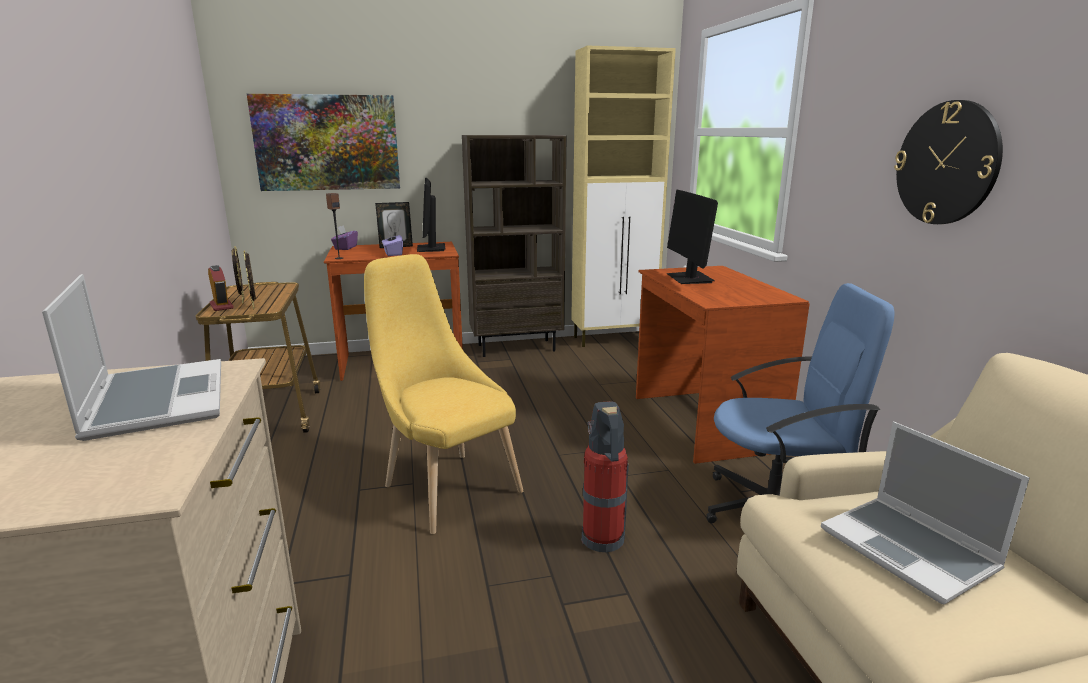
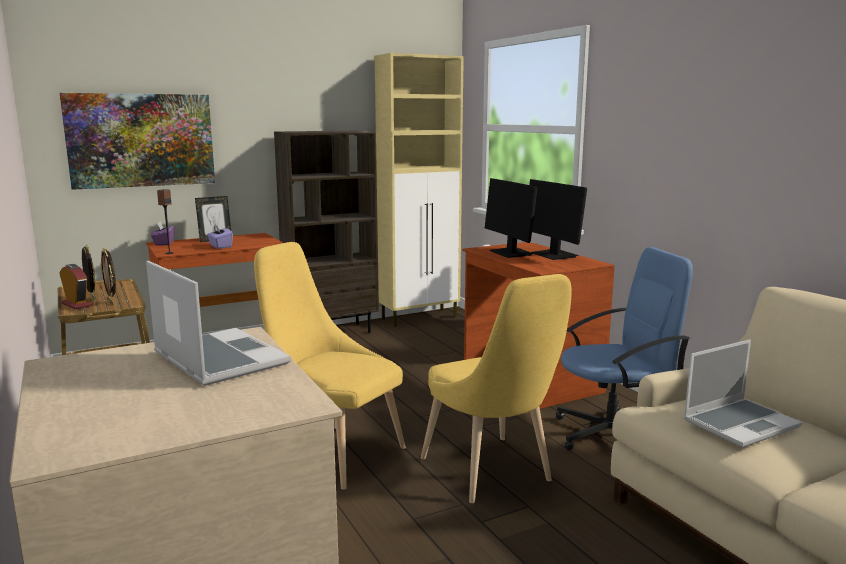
camera: 15 degrees left, 5 degrees down
monitor [417,178,445,252] -> monitor moved to [529,179,587,260]
fire extinguisher [581,401,629,552] -> yellow chair [421,274,572,503]
laptop [821,421,1030,605] -> laptop turned 75 degrees counterclockwise [684,339,802,448]
wall clock [894,100,1003,224] -> none

